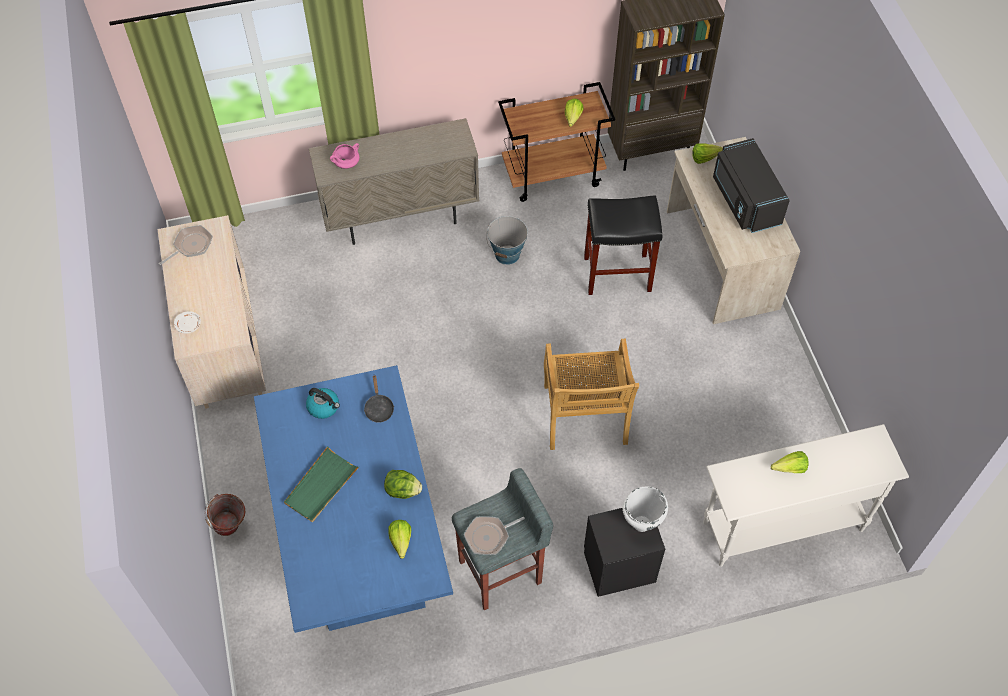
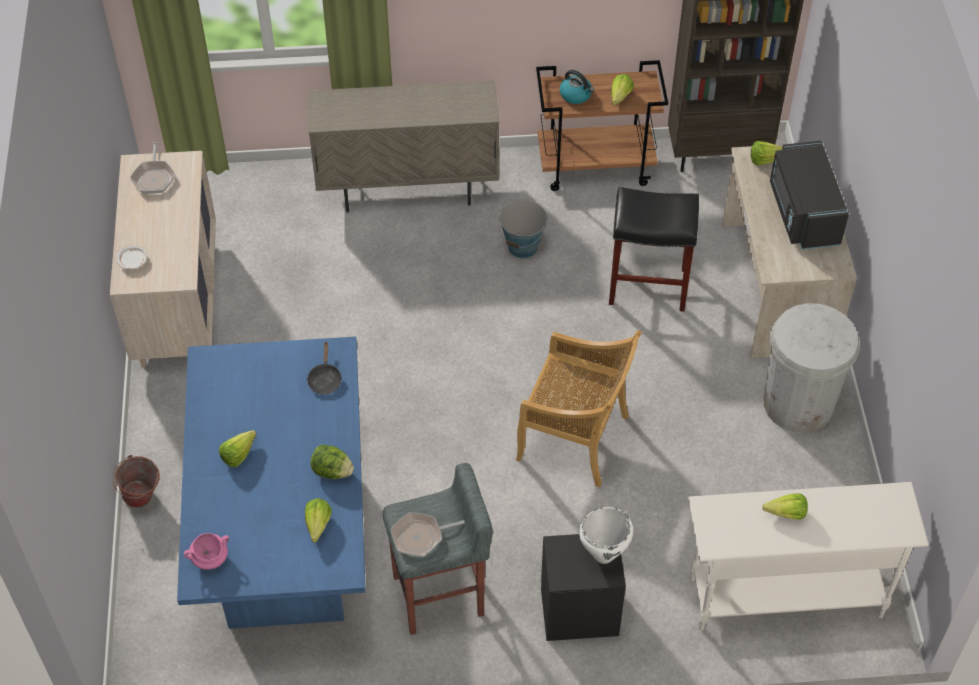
camera: 10 degrees right, 5 degrees down
frying pan [159,225,213,265] -> frying pan turned 120 degrees clockwise [130,142,175,194]
green tray [284,446,359,522] -> lettuce [219,430,256,467]
kettle [306,388,340,419] -> kettle moved to [560,70,594,104]
pink cooking pot [330,143,359,169] -> pink cooking pot moved to [184,533,229,570]
beige chair [544,339,639,450] -> beige chair turned 75 degrees counterclockwise [516,330,642,487]
none -> white trash can [764,303,859,433]

